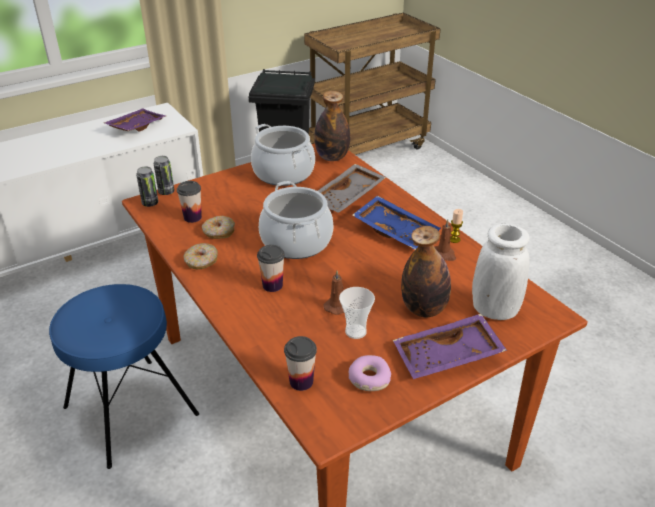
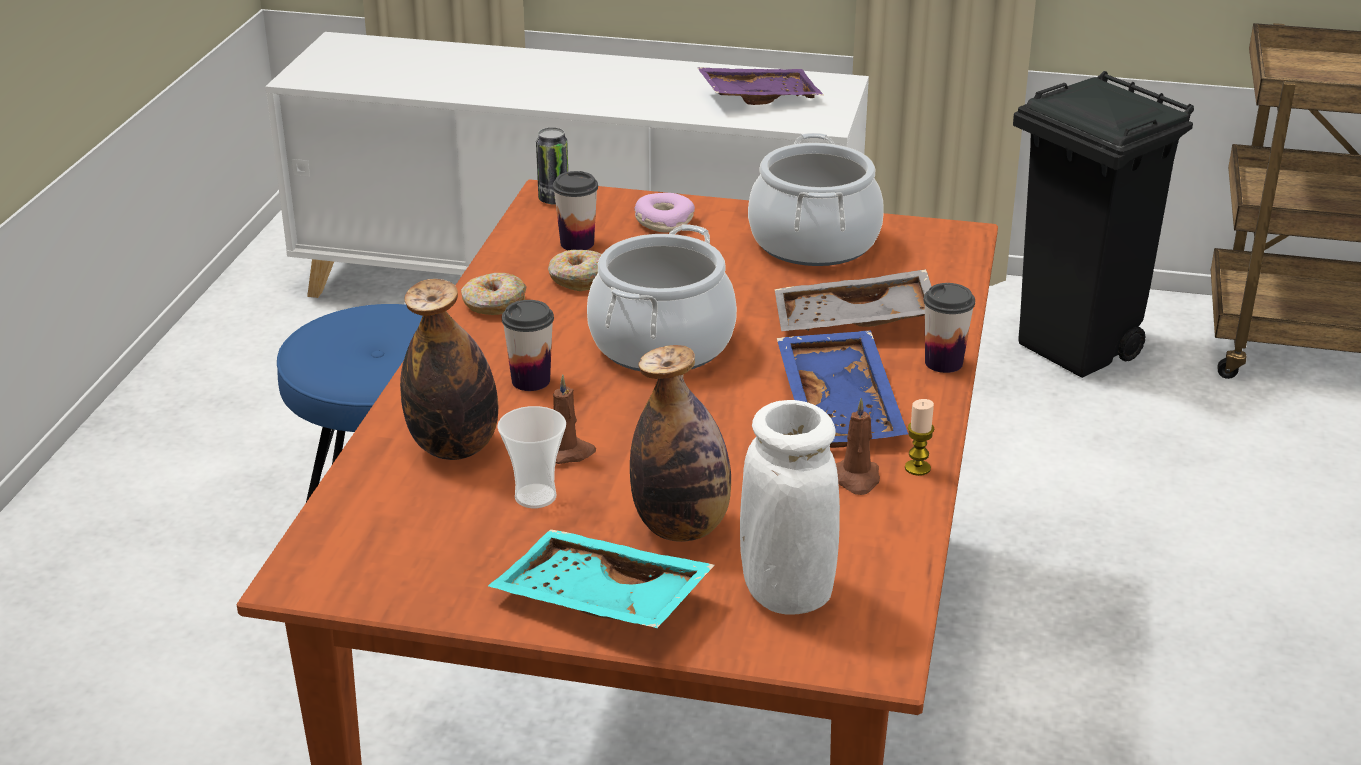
camera: 45 degrees right, 5 degrees down
can [153,156,174,195] -> none
cup [284,336,317,391] -> cup moved to [923,283,975,373]
bottle [314,91,350,161] -> bottle moved to [400,279,498,460]
donut [349,355,391,391] -> donut moved to [634,193,695,232]
purple tray [393,314,507,379] -> turquoise tray [488,529,715,628]

